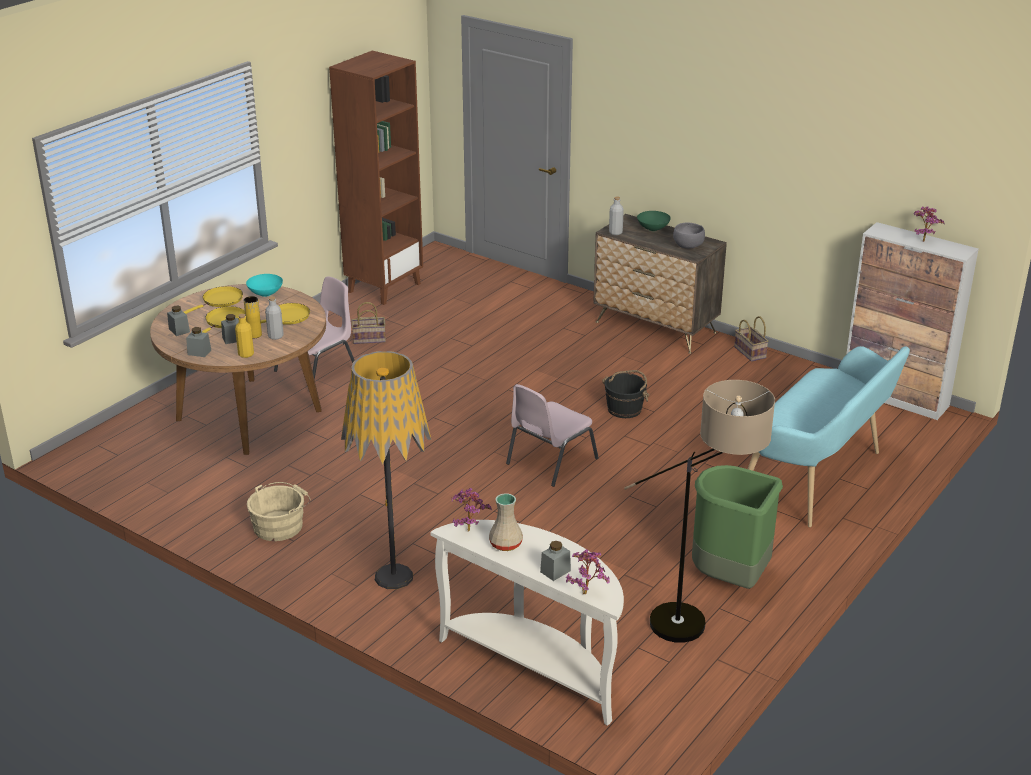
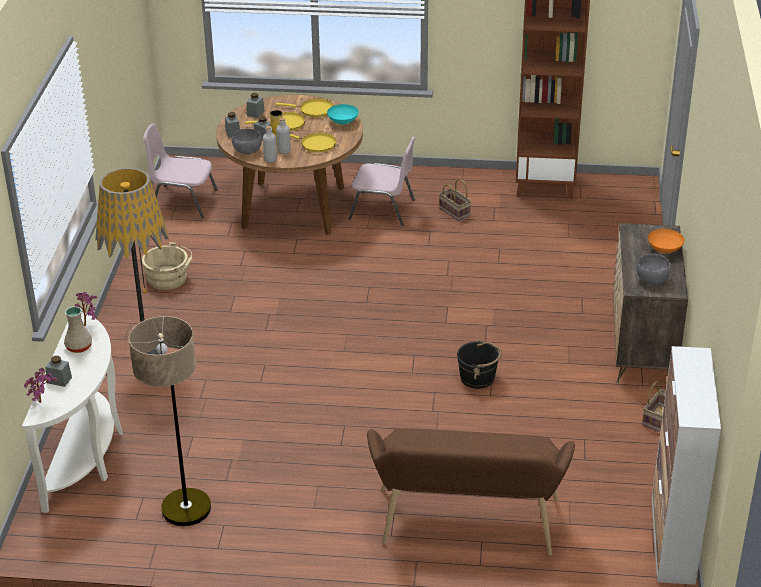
camera: 60 degrees right, 5 degrees up
yellow bottle [235,314,254,358] -> grey bowl [232,128,262,154]
pink chair [506,384,599,487] -> pink chair moved to [143,123,218,218]
grey bottle [609,196,624,235] -> grey bottle moved to [263,126,277,163]
green bowl [637,211,671,231] -> orange bowl [648,229,685,253]
green trash can [692,465,783,589] -> none
turquoise bench [748,346,910,527] -> brown bench [367,428,575,556]
potted plant [913,206,945,242] -> none

